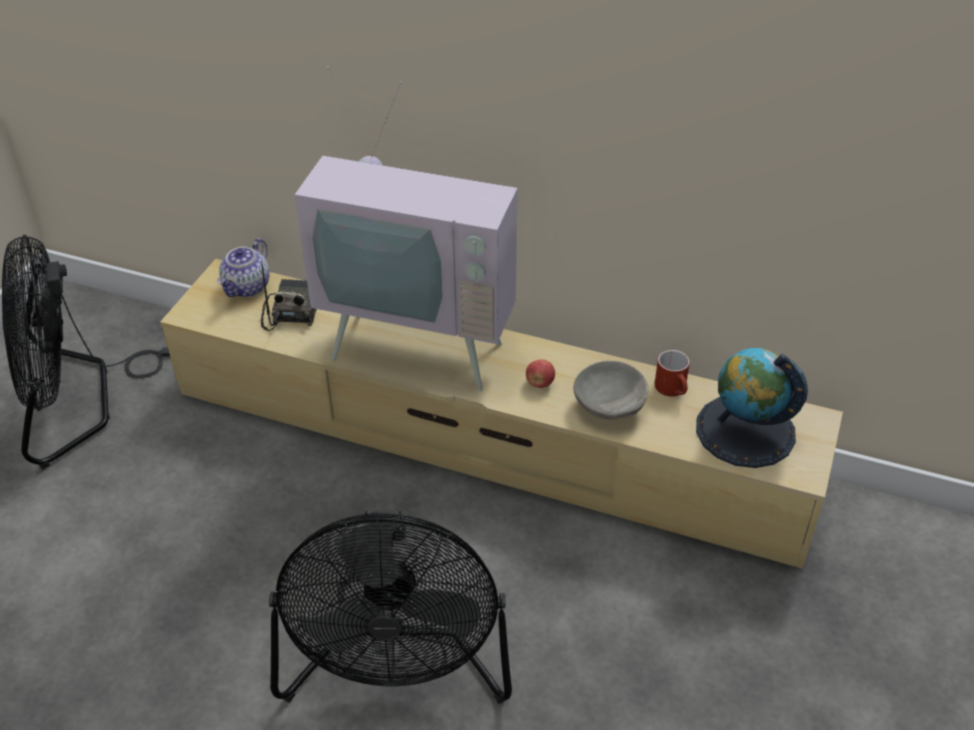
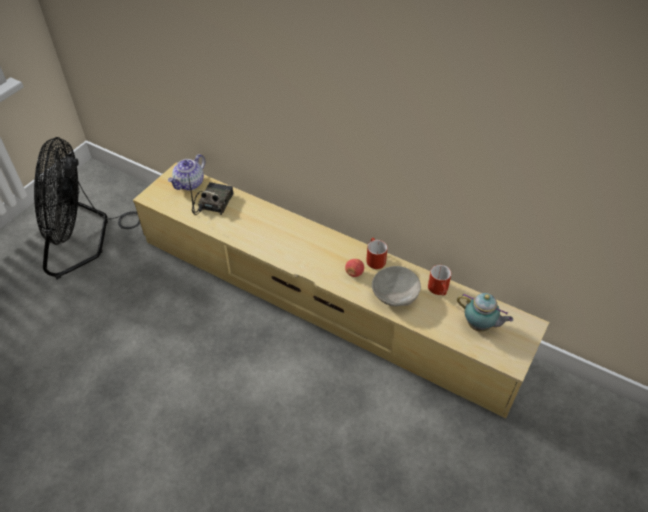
camera: 10 degrees right, 5 degrees up
black fan [269,511,512,704] -> none
television [295,67,518,391] -> none
globe [696,348,808,468] -> teapot [457,293,513,332]
none -> red mug [366,238,388,269]

